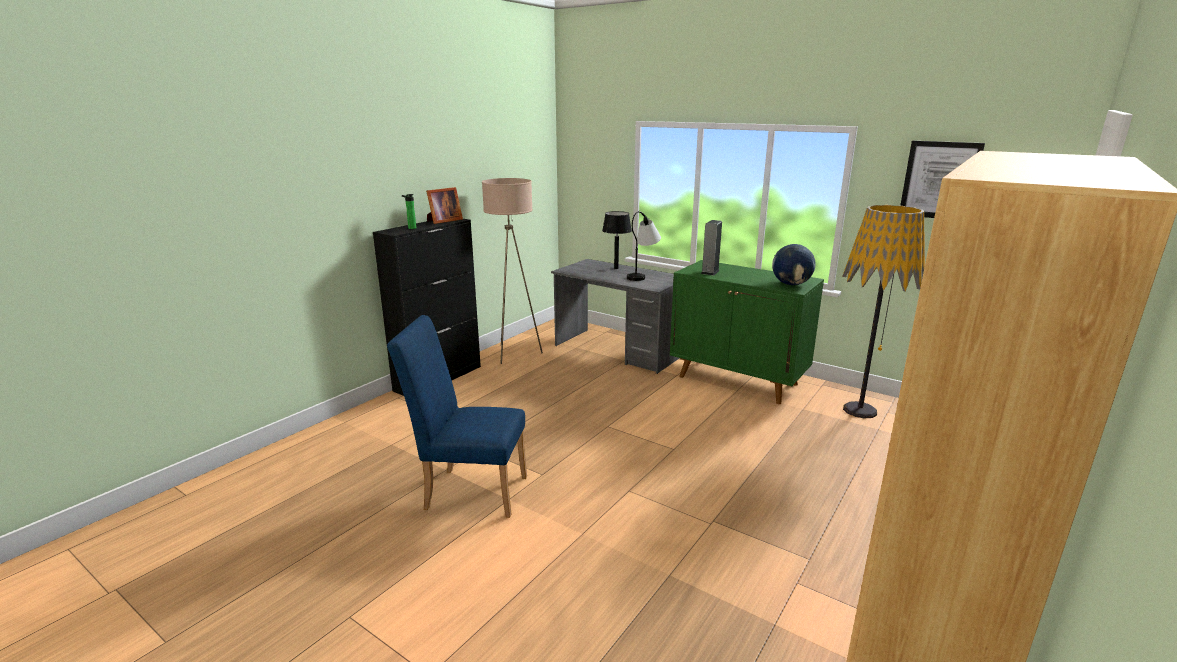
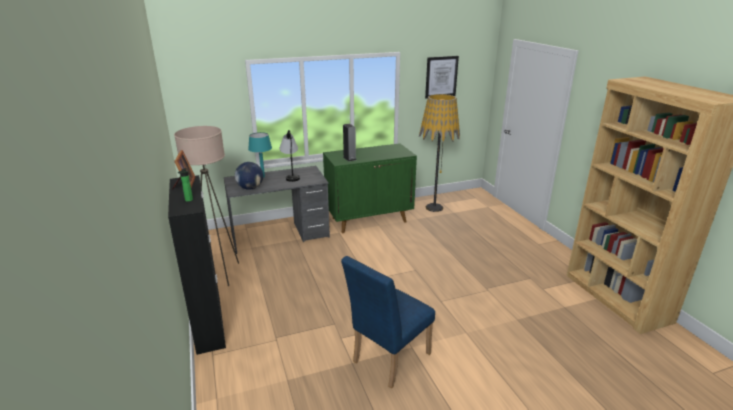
camera: 55 degrees left, 5 degrees up
black table lamp [602,211,632,269] -> turquoise table lamp [248,132,272,178]
globe [772,244,816,285] -> globe moved to [235,162,263,190]

